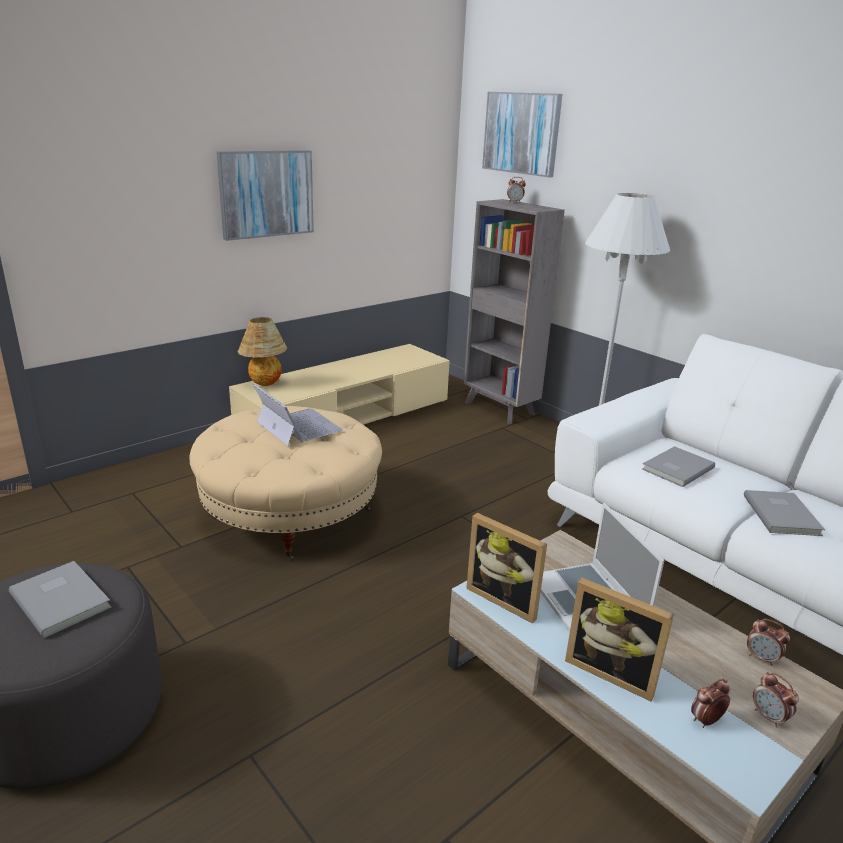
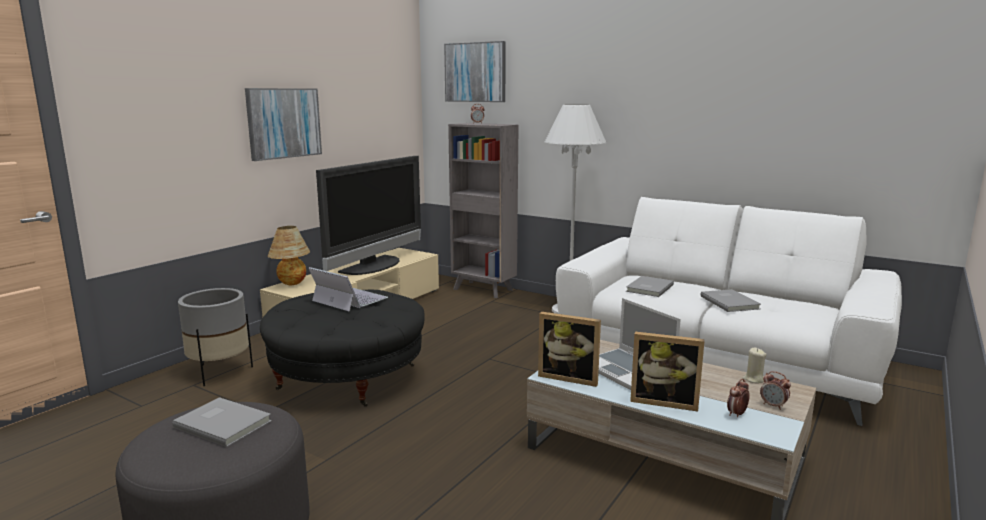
camera: 15 degrees left, 10 degrees down
beige ottoman [189,406,382,560] -> black ottoman [260,290,425,407]
alarm clock [747,619,790,666] -> beige candle [742,348,766,383]
none -> grey planter [178,288,253,386]
none -> television [316,156,421,275]

